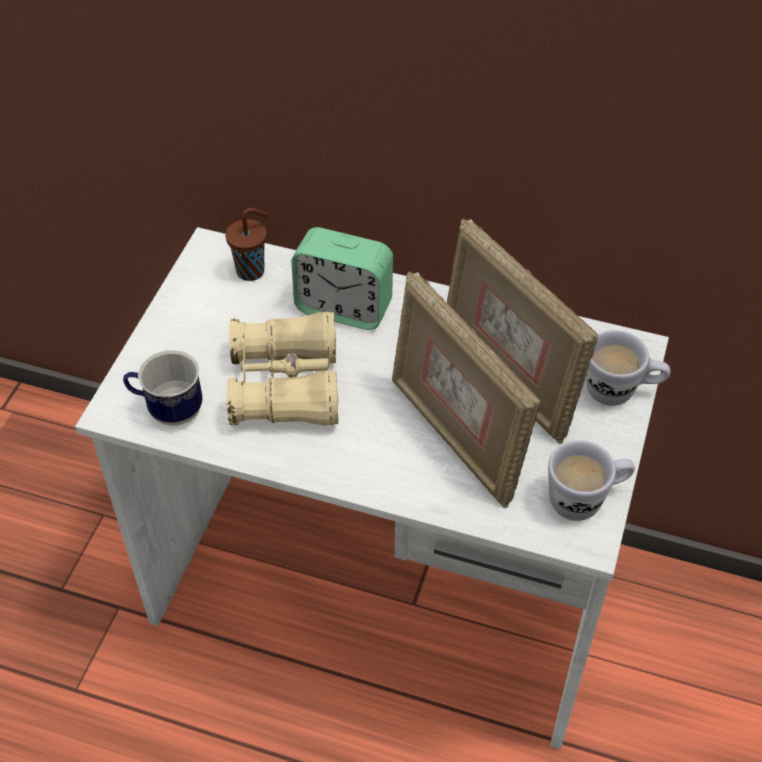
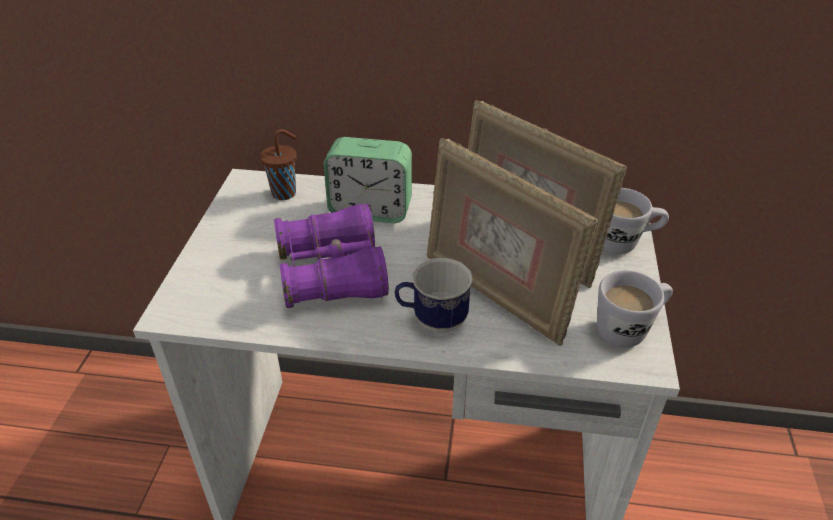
camera: 10 degrees left, 10 degrees down
mug [123,350,203,425] -> mug moved to [395,258,473,333]
beige binoculars [227,312,338,426] -> purple binoculars [274,204,389,308]

